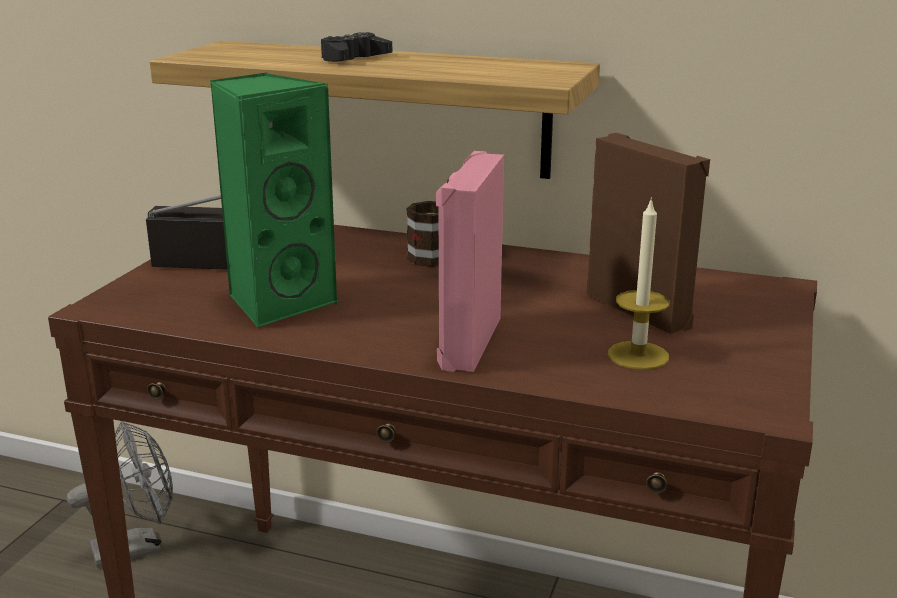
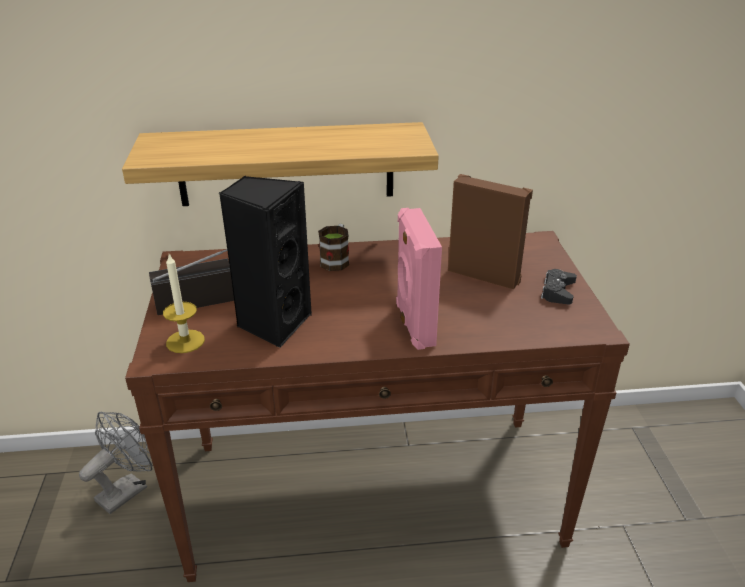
camera: 25 degrees left, 10 degrees up
green speaker [210,72,339,328] -> black speaker [219,176,312,348]
black game controller [321,32,392,62] -> black game controller moved to [541,269,577,304]
candle [608,197,670,370] -> candle moved to [163,254,205,353]

